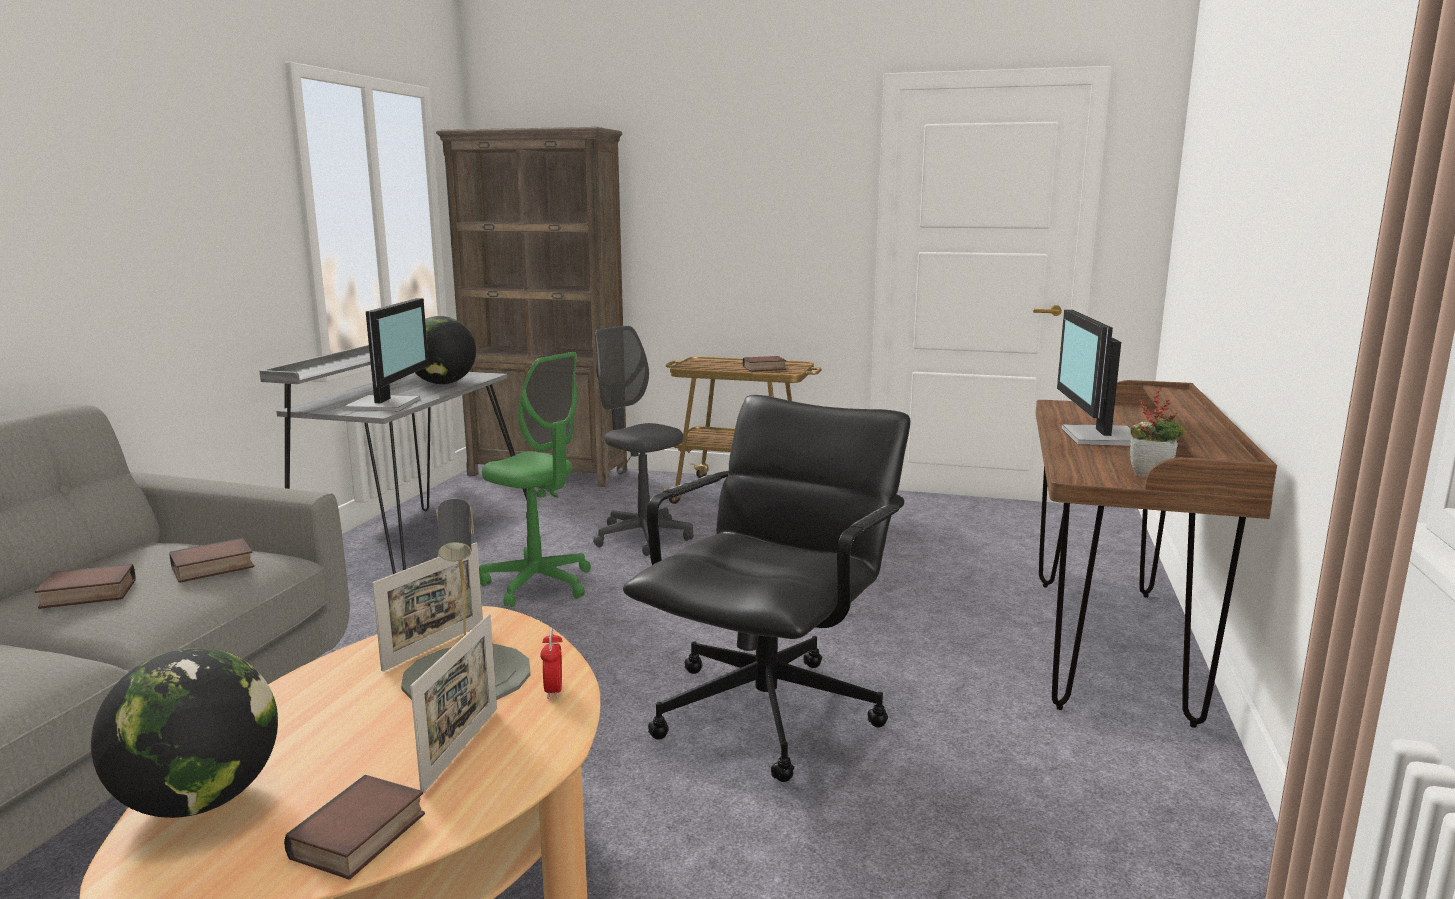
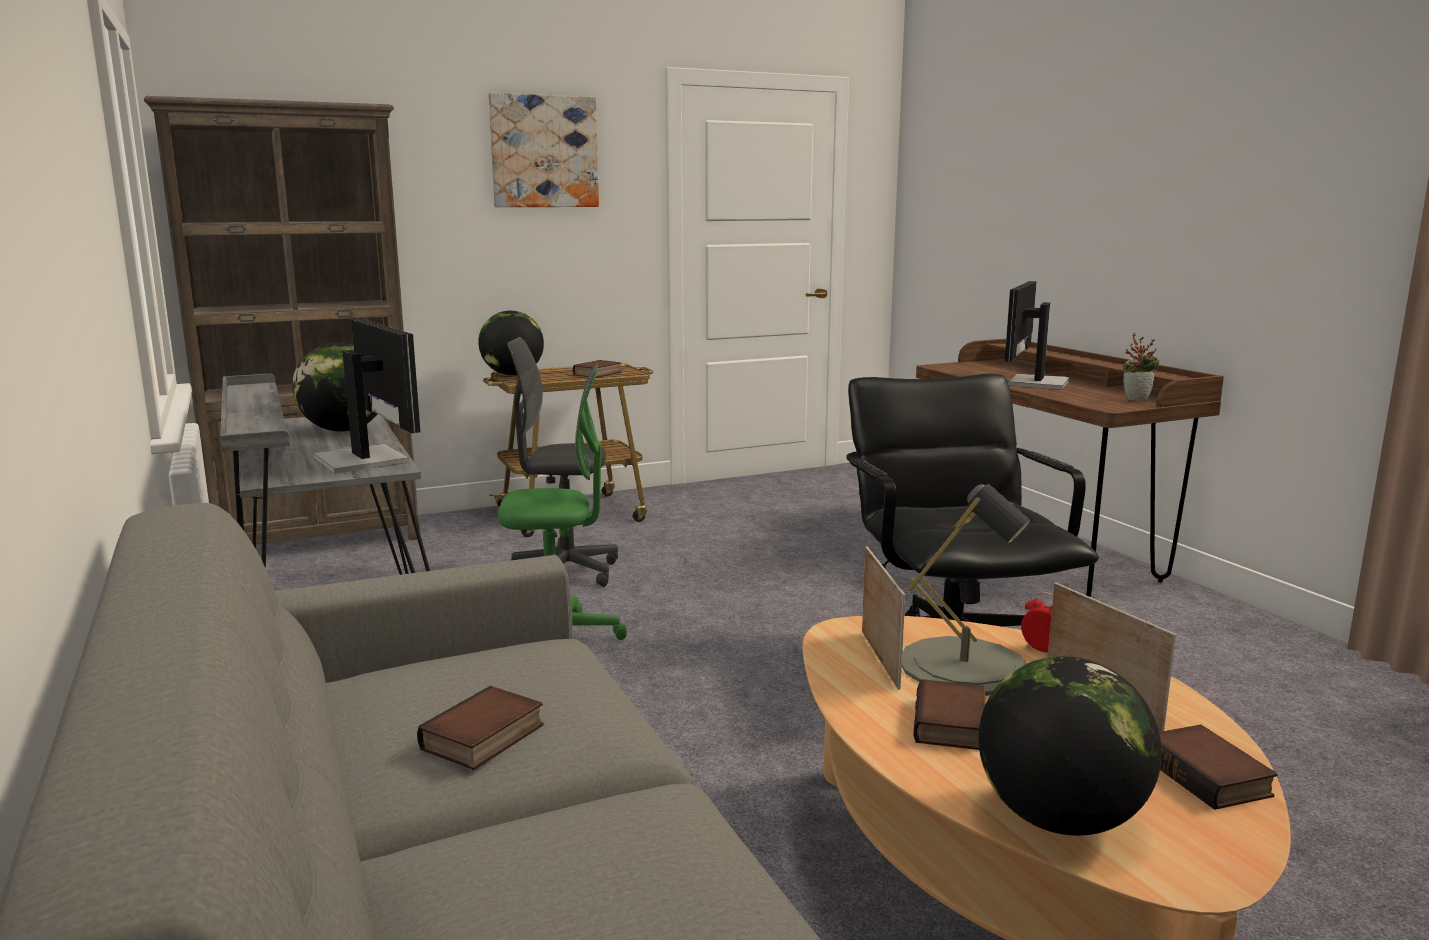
camera: 40 degrees left, 0 degrees up
book [169,538,254,583] -> book moved to [913,679,986,750]
monitor [1057,310,1132,446] -> monitor turned 60 degrees clockwise [1005,281,1070,389]
none -> globe [478,311,544,375]
none -> picture [488,93,599,207]

